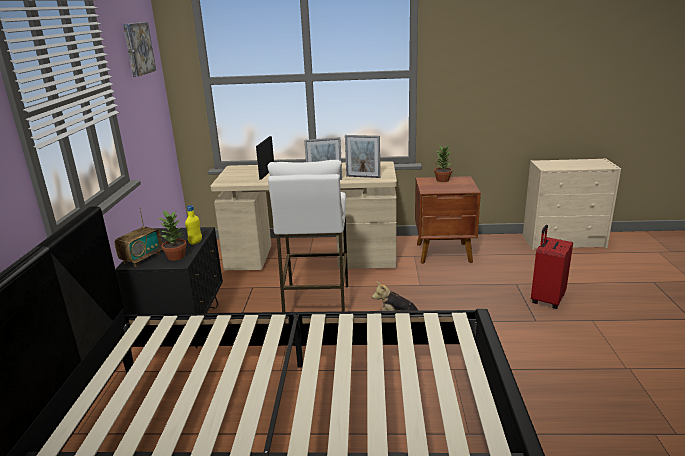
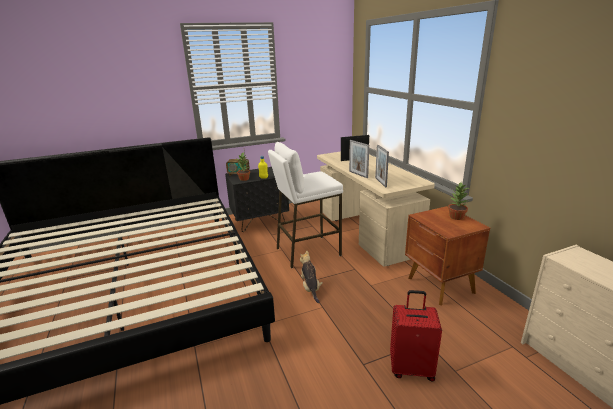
camera: 65 degrees right, 0 degrees up
picture [123,22,156,77] -> none

